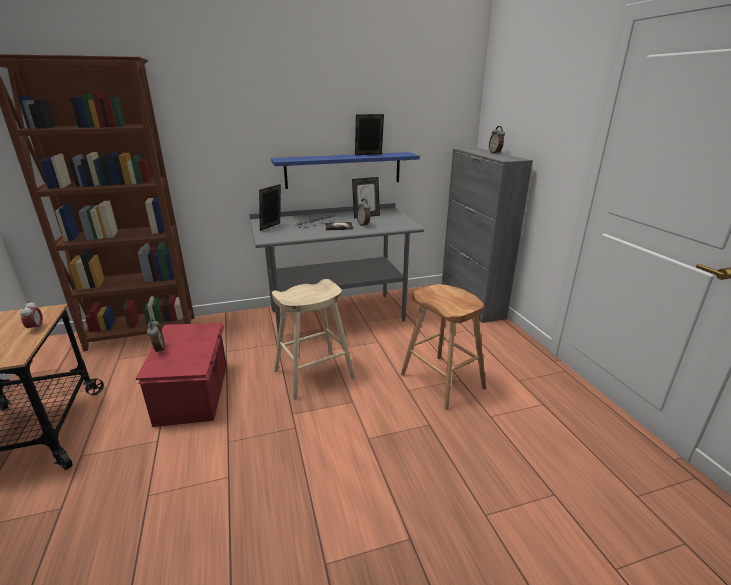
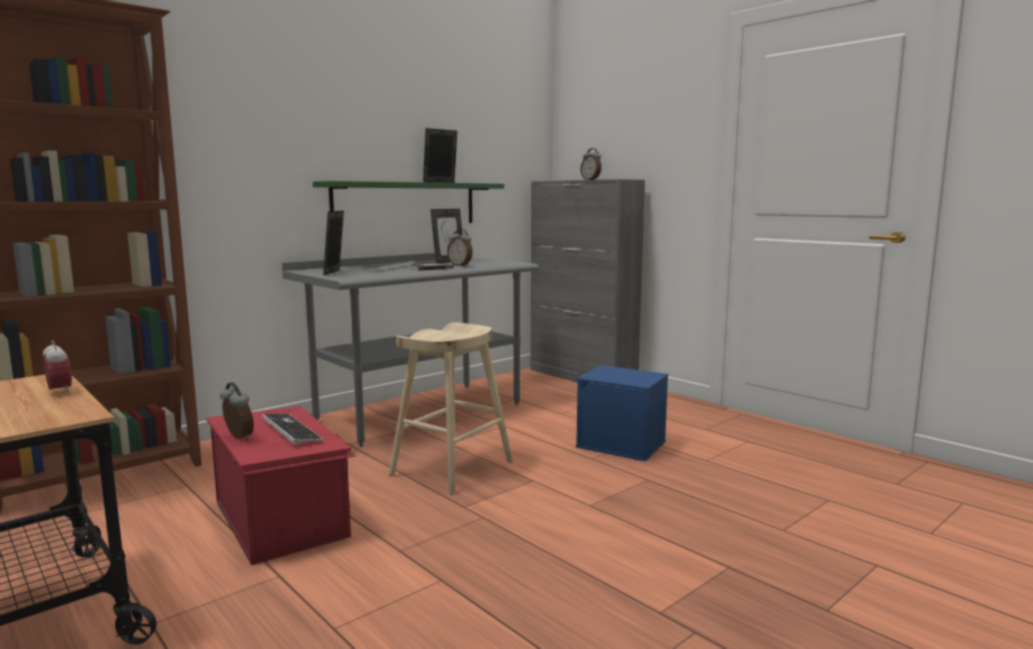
camera: 25 degrees left, 15 degrees down
blue shelf [271,152,420,189] -> green shelf [313,181,504,223]
brown stool [401,284,486,410] -> blue storage box [576,365,668,461]
none -> keyboard [262,414,323,445]

